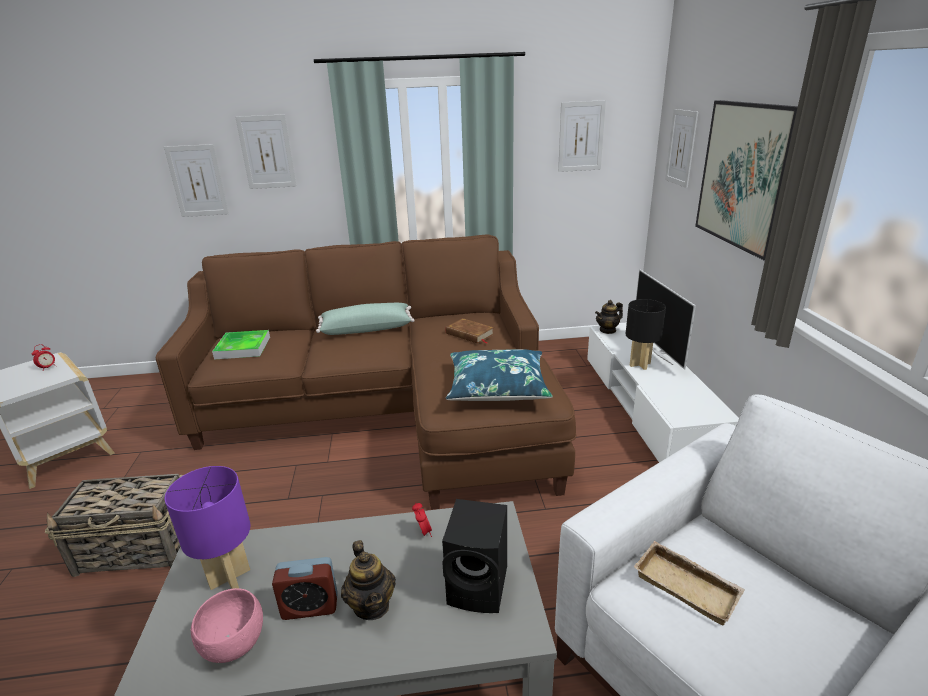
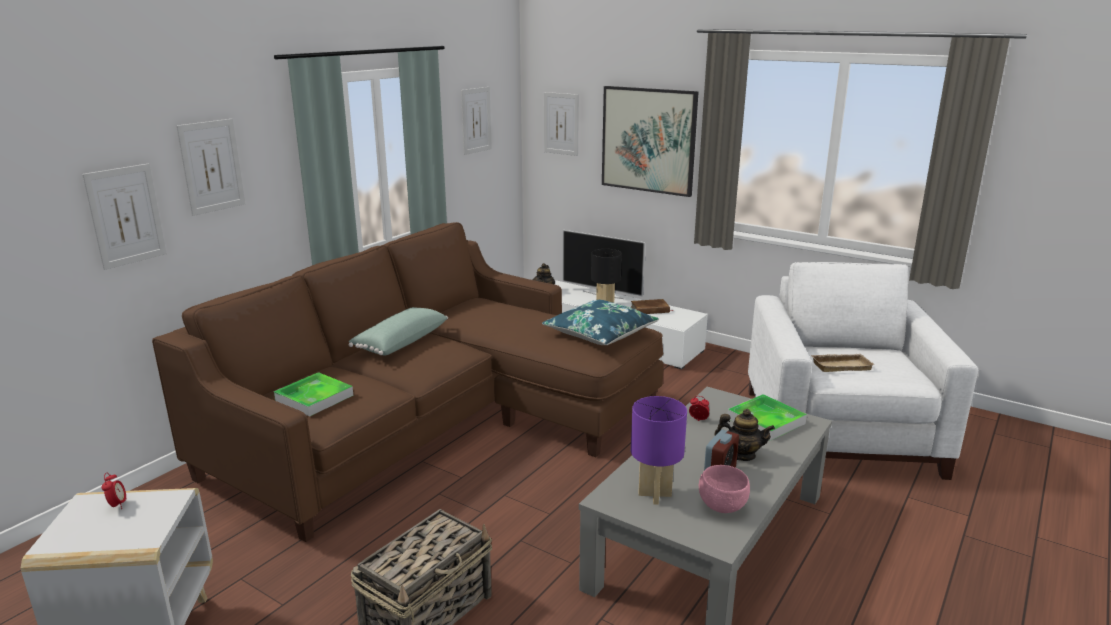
camera: 50 degrees left, 5 degrees down
black speaker [442,499,507,613] -> tray [728,394,807,441]
brown book [446,318,494,344] -> brown book moved to [631,299,674,314]

